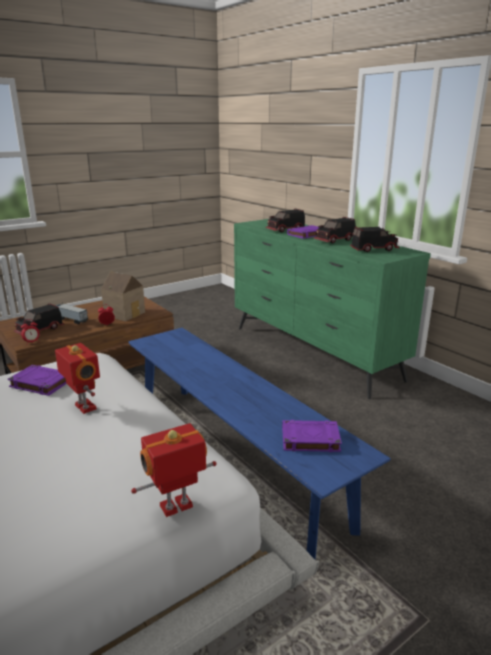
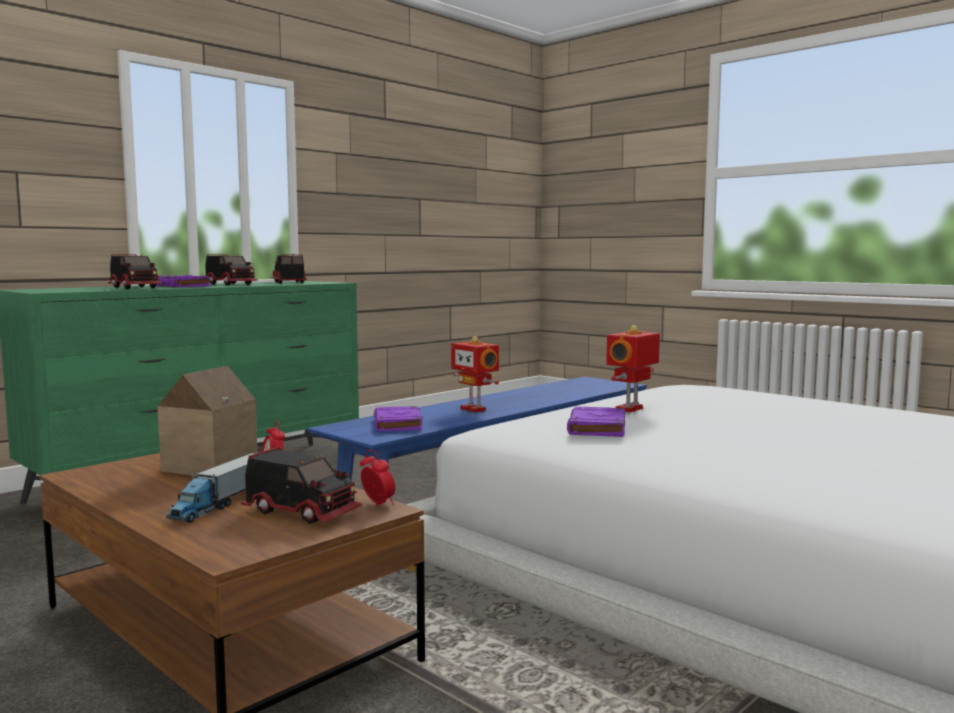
camera: 100 degrees left, 15 degrees down
toy robot [131,423,217,517] -> toy robot moved to [451,336,499,412]
purple book [282,420,342,452] -> purple book moved to [374,406,422,431]

